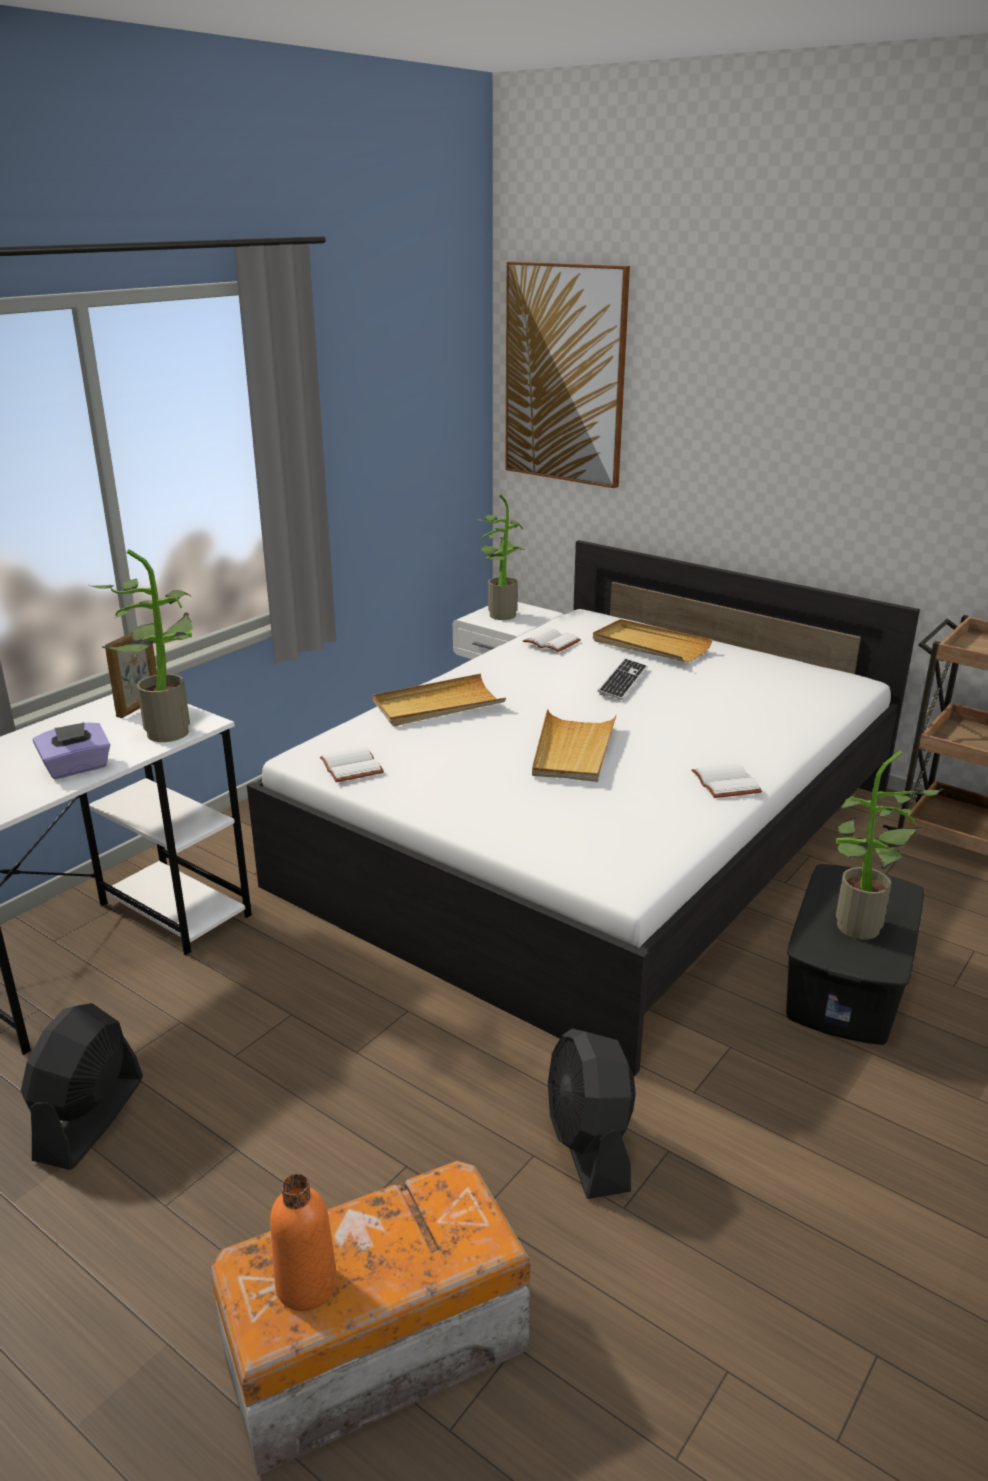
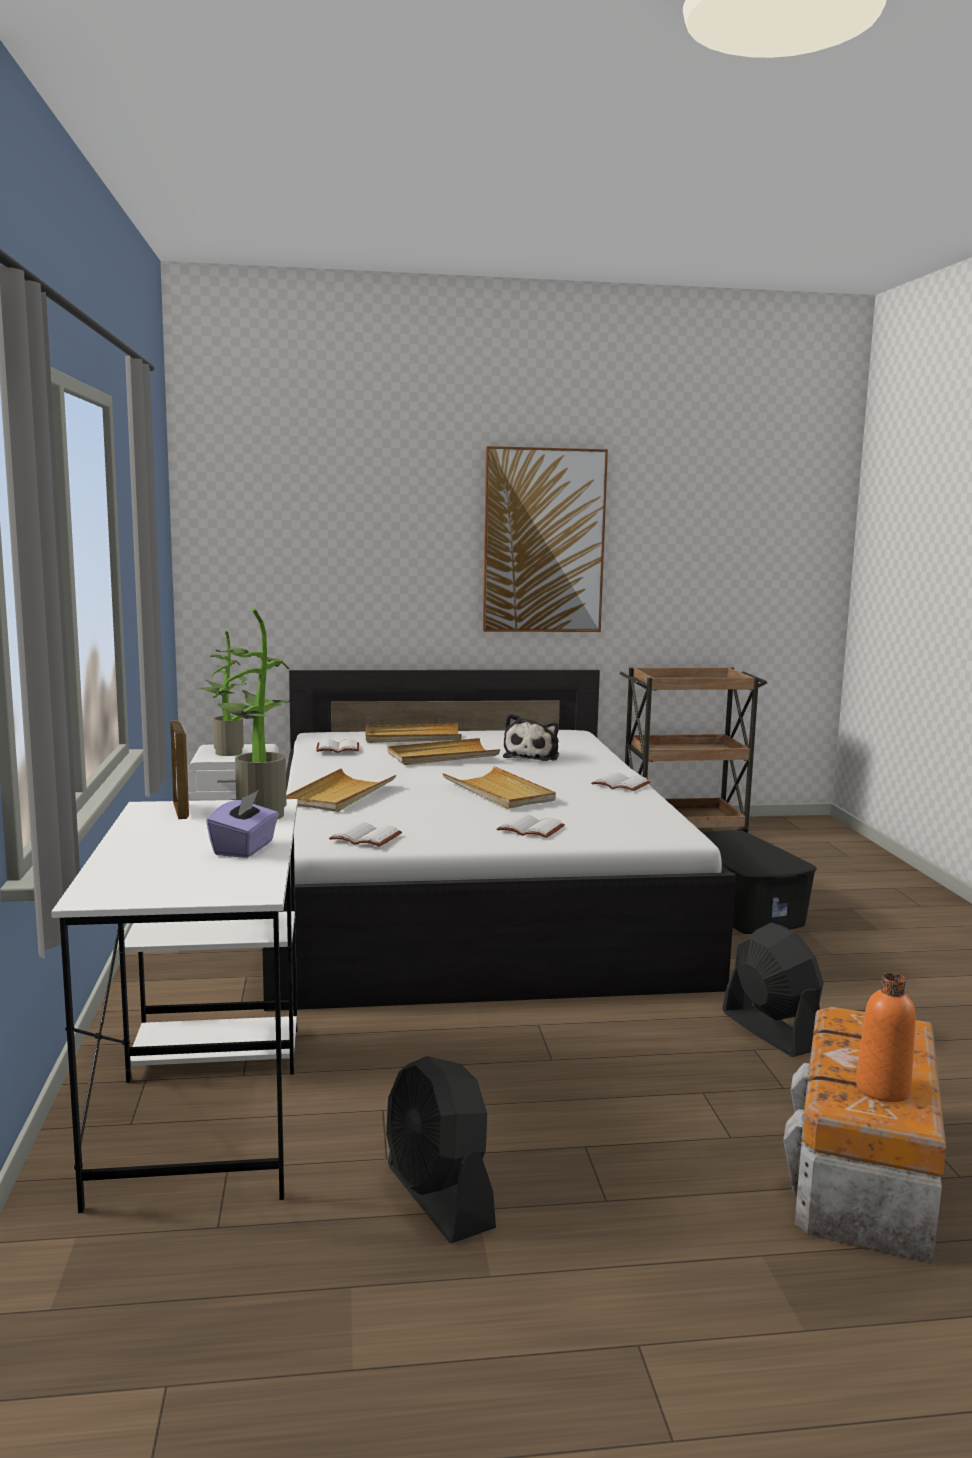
camera: 45 degrees left, 15 degrees down
picture [505,261,630,488] -> picture moved to [483,446,608,632]
black fan [548,1029,636,1199] -> black fan turned 150 degrees counterclockwise [722,923,824,1057]
keyboard [597,658,648,700] -> beige tray [388,738,500,765]
potted plant [836,750,943,940] -> none
none -> white book [497,814,565,838]
none -> plush toy [503,714,559,761]

